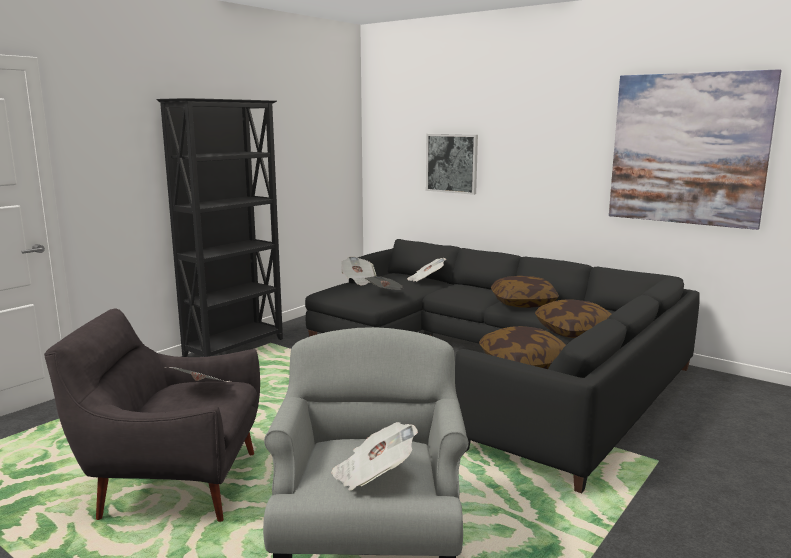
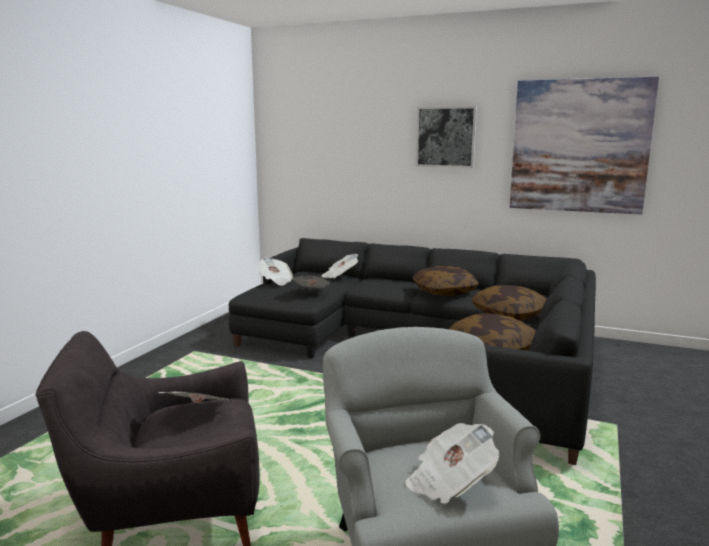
camera: 15 degrees left, 0 degrees up
black bookcase [156,98,283,357] -> none
picture [426,134,478,195] -> picture moved to [416,106,477,168]

